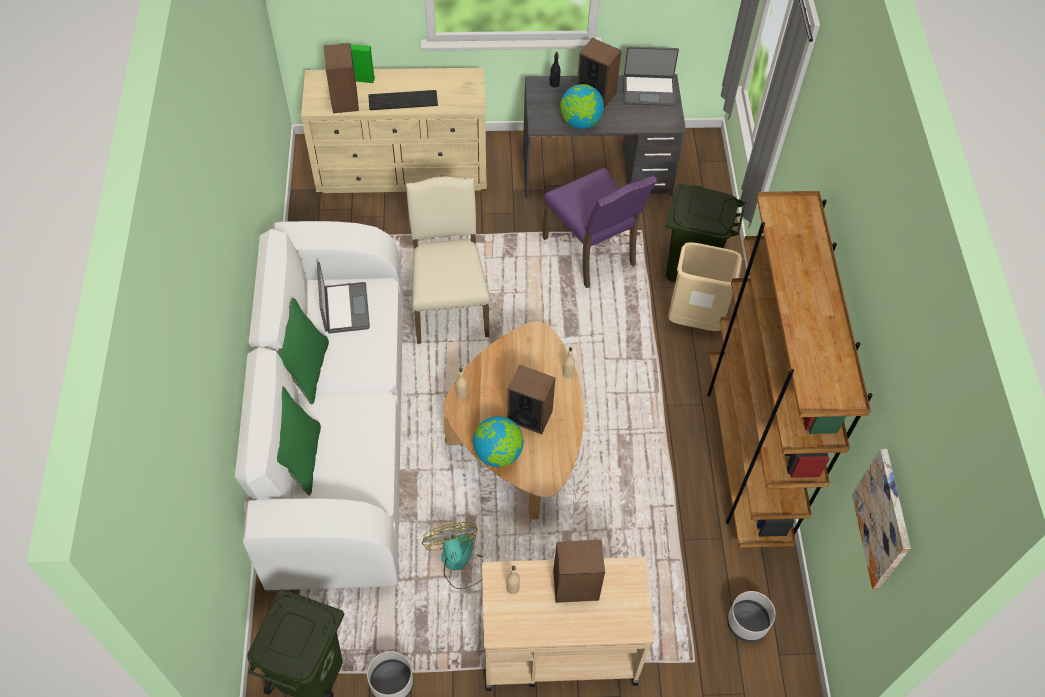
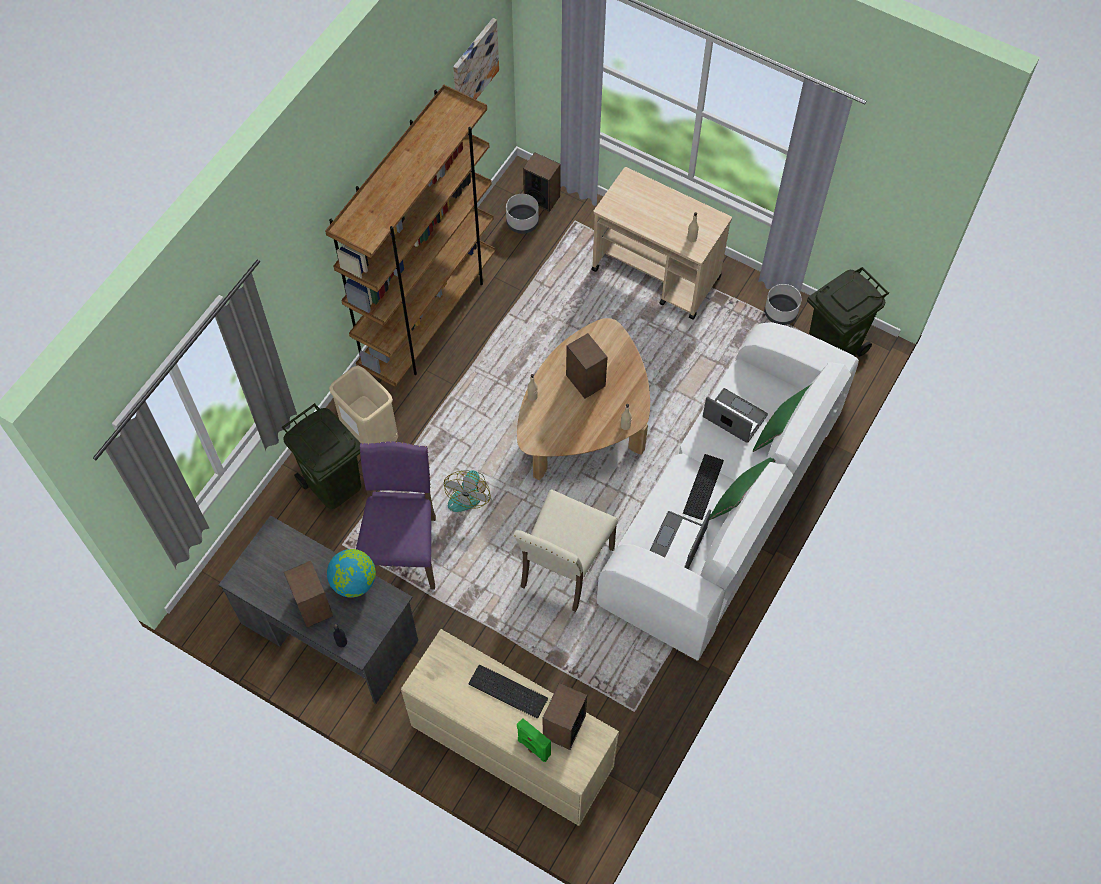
camera: 145 degrees left, 5 degrees up
fan [422,522,483,589] -> fan moved to [444,470,491,512]
globe [473,416,524,467] -> none
speaker [553,539,605,603] -> speaker moved to [523,152,561,212]
laptop [624,46,679,106] -> laptop moved to [703,388,768,443]
none -> keyboard [683,454,724,520]

